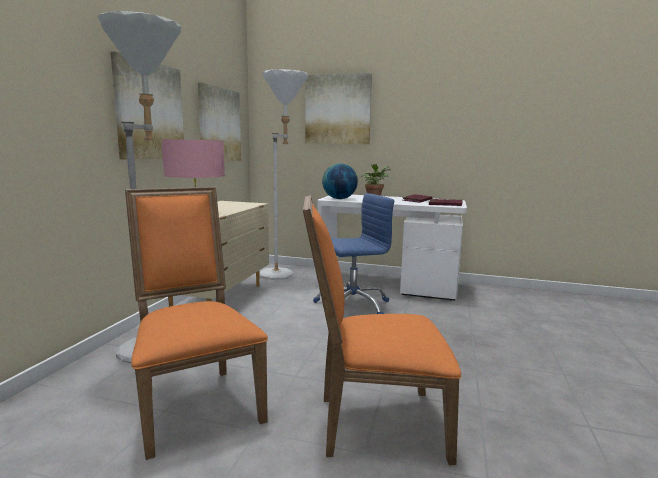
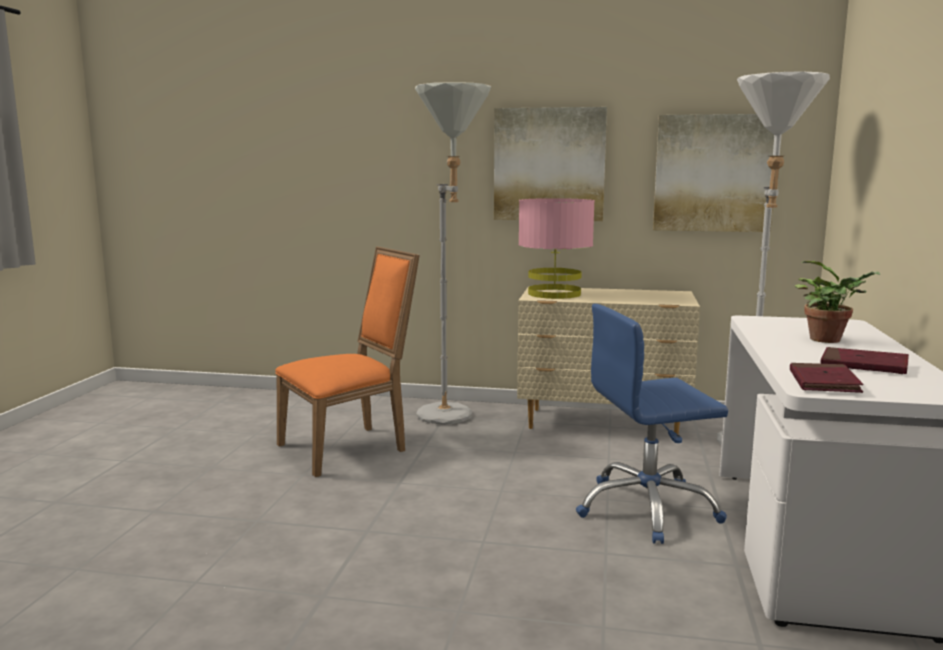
camera: 85 degrees right, 0 degrees up
orange chair [303,195,461,465] -> none
picture [305,73,372,144] -> none
blue office chair [313,193,394,314] -> blue office chair turned 105 degrees clockwise [576,304,728,544]
globe [322,163,358,199] -> none

